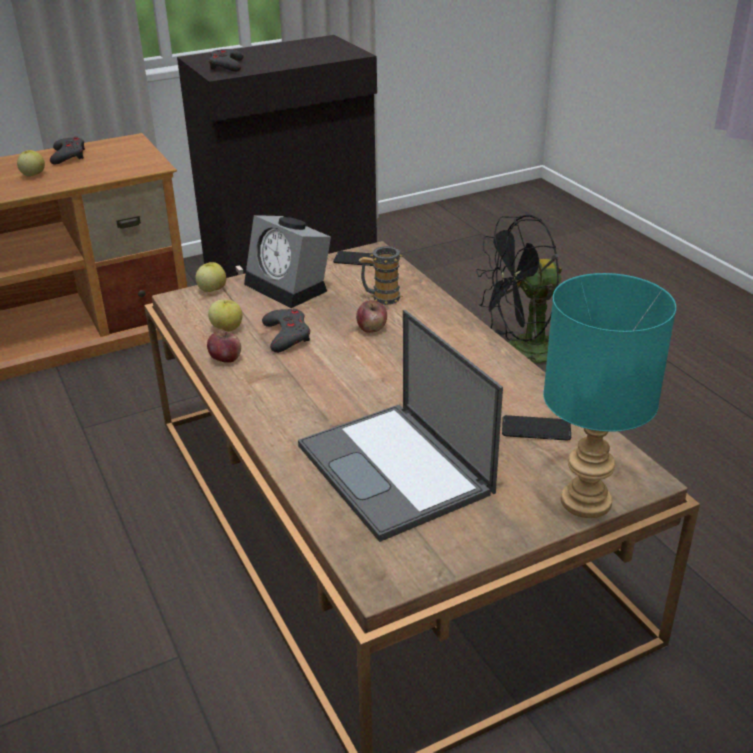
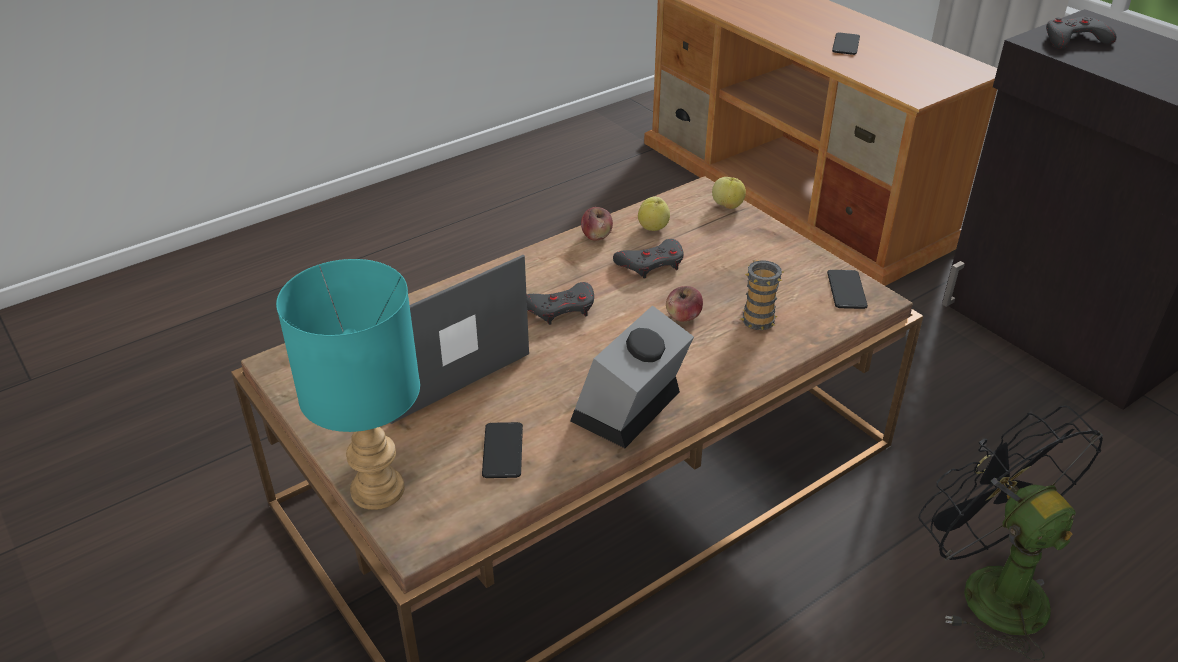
camera: 80 degrees right, 5 degrees up
apple [17,150,45,177] -> phone [832,33,860,55]
grey game controller [50,136,85,165] -> grey game controller moved to [526,282,594,325]
alarm clock [244,215,331,308] -> alarm clock moved to [570,305,694,448]

